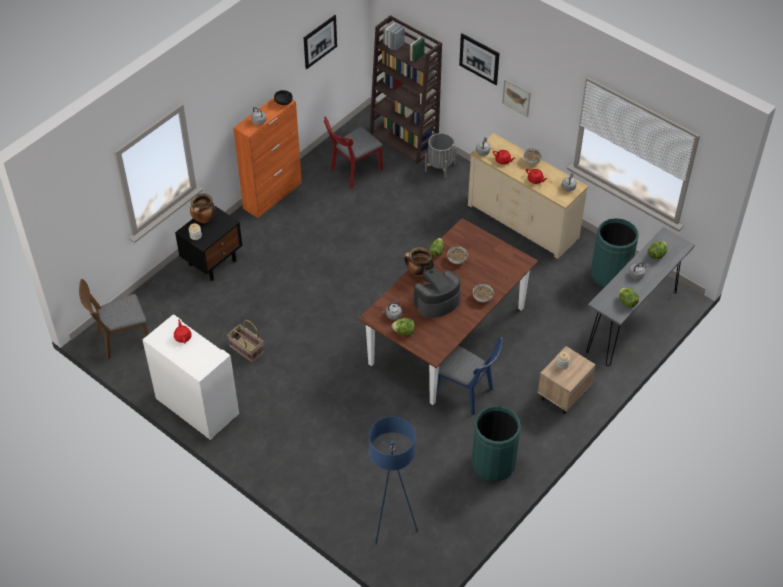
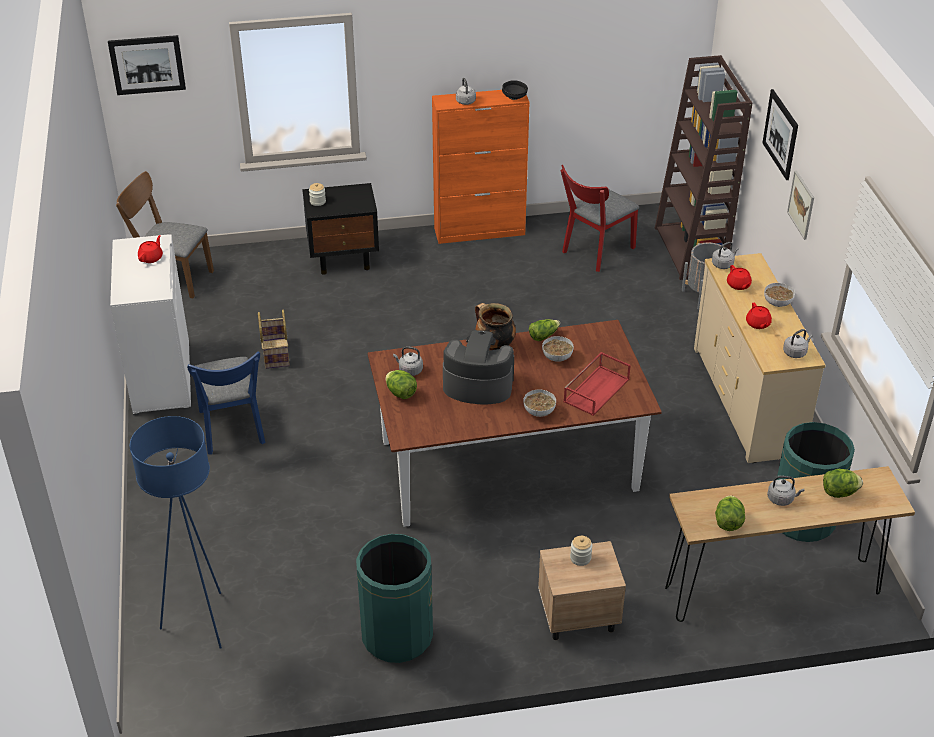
camera: 40 degrees right, 10 degrees down
cooking pot [190,193,215,223] -> none
picture [304,15,337,69] -> picture moved to [108,35,186,95]
red chair [324,117,383,189] -> red chair turned 45 degrees counterclockwise [561,165,639,272]
blue chair [436,337,503,415] -> blue chair moved to [187,352,265,455]
grey console table [586,227,695,366] -> brown console table [665,466,915,622]
none -> red tray [564,352,631,416]

